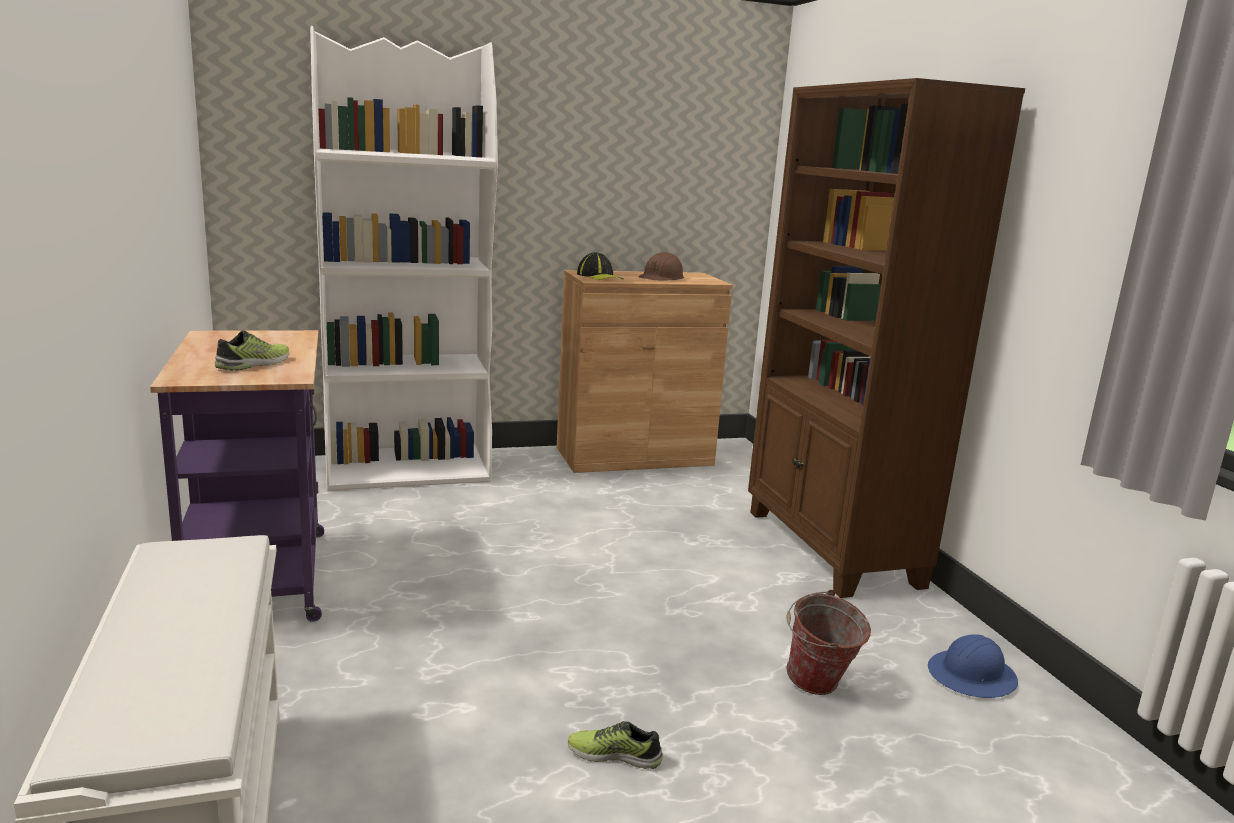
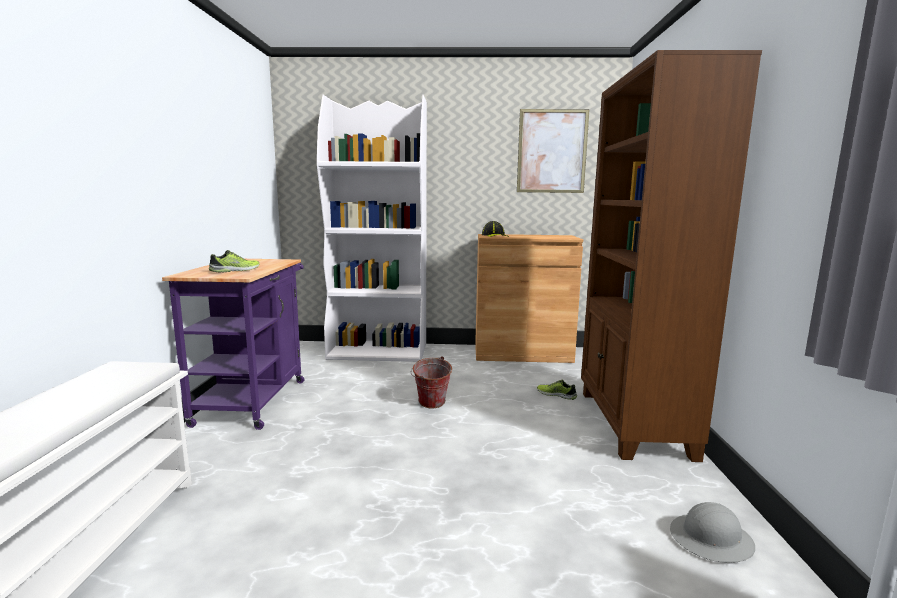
camera: 20 degrees right, 5 degrees down
shoe [568,721,663,769] -> shoe moved to [537,380,577,400]
brown hard hat [638,252,684,281] -> none
bucket [786,590,871,695] -> bucket moved to [411,356,452,409]
blue hard hat [928,634,1018,698] -> grey hard hat [670,502,755,563]
none -> picture [517,109,590,193]

